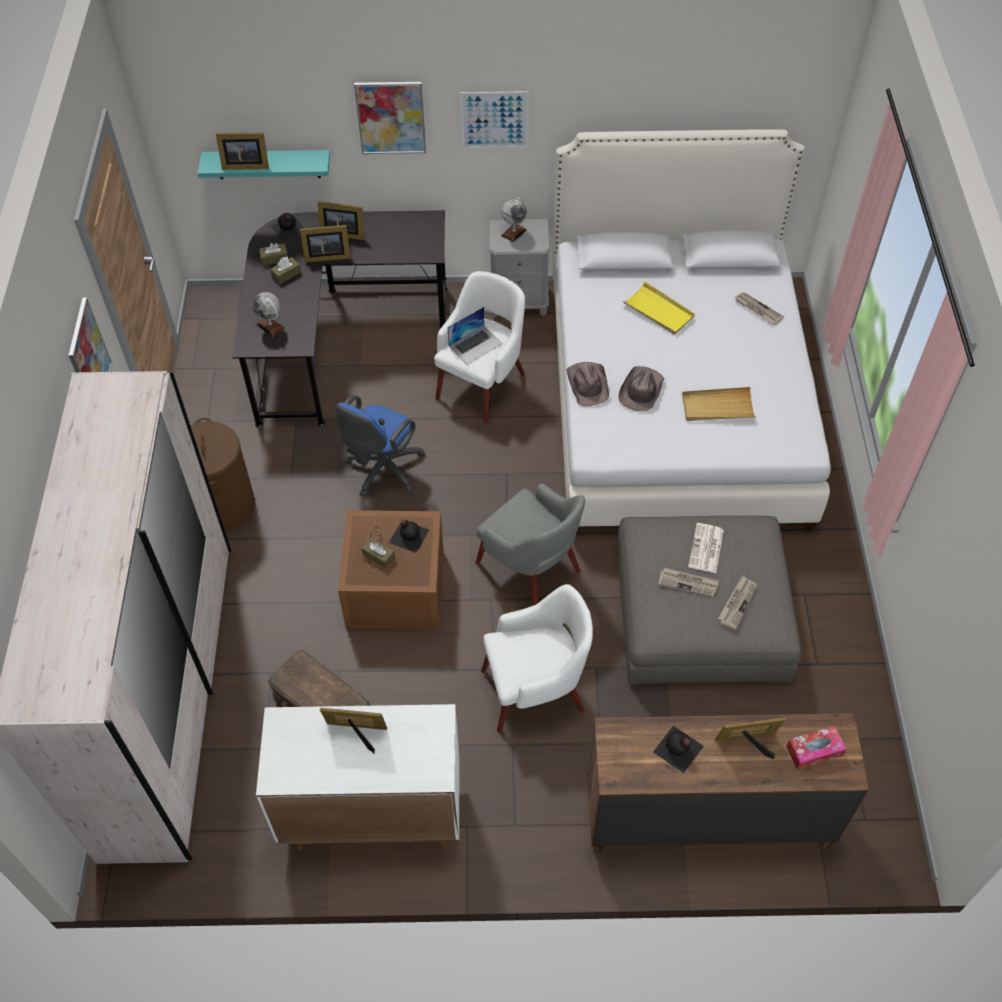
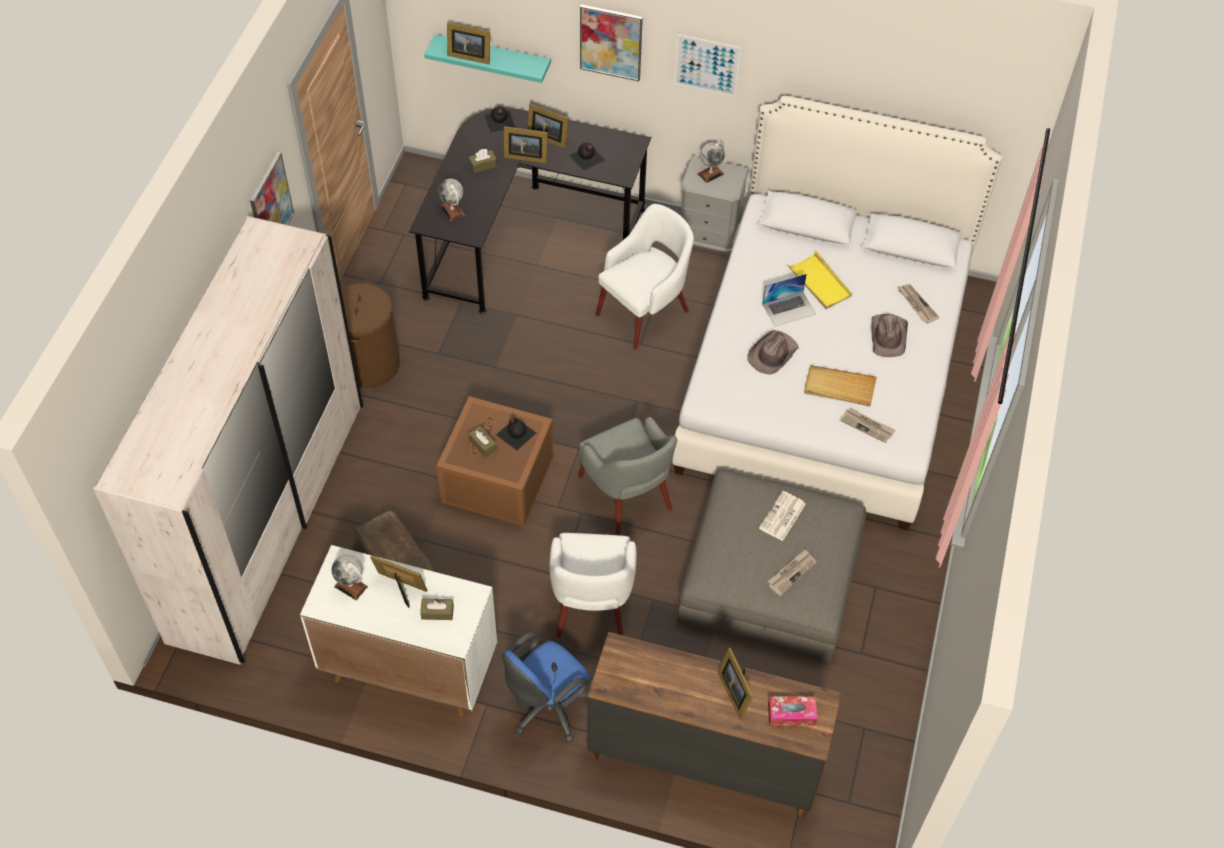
camera: 15 degrees right, 0 degrees up
brown tissue box [259,243,288,266] -> brown tissue box moved to [420,599,454,620]
blue office chair [335,395,425,497] -> blue office chair moved to [502,631,590,743]
laptop [448,307,503,364] -> laptop moved to [762,274,816,327]
white armchair [481,584,593,733] -> white armchair turned 90 degrees clockwise [550,533,637,637]
brown hat [566,362,609,406] -> brown hat moved to [871,314,908,357]
black bottle [653,726,704,773] -> black bottle moved to [569,143,605,171]
newspaper [658,568,719,597] -> newspaper moved to [840,408,896,443]
picture frame [715,717,786,759] -> picture frame turned 120 degrees counterclockwise [718,648,754,720]
none -> globe [332,554,368,600]

